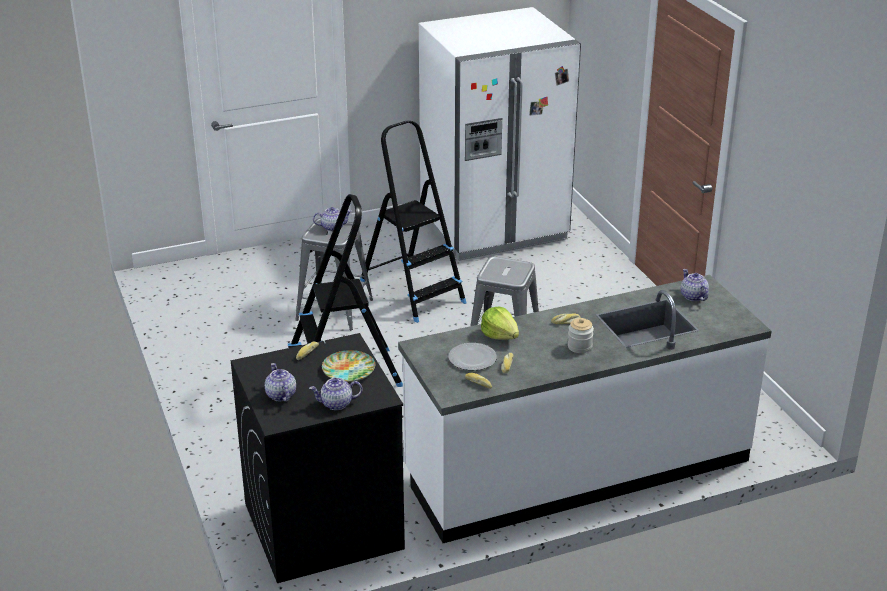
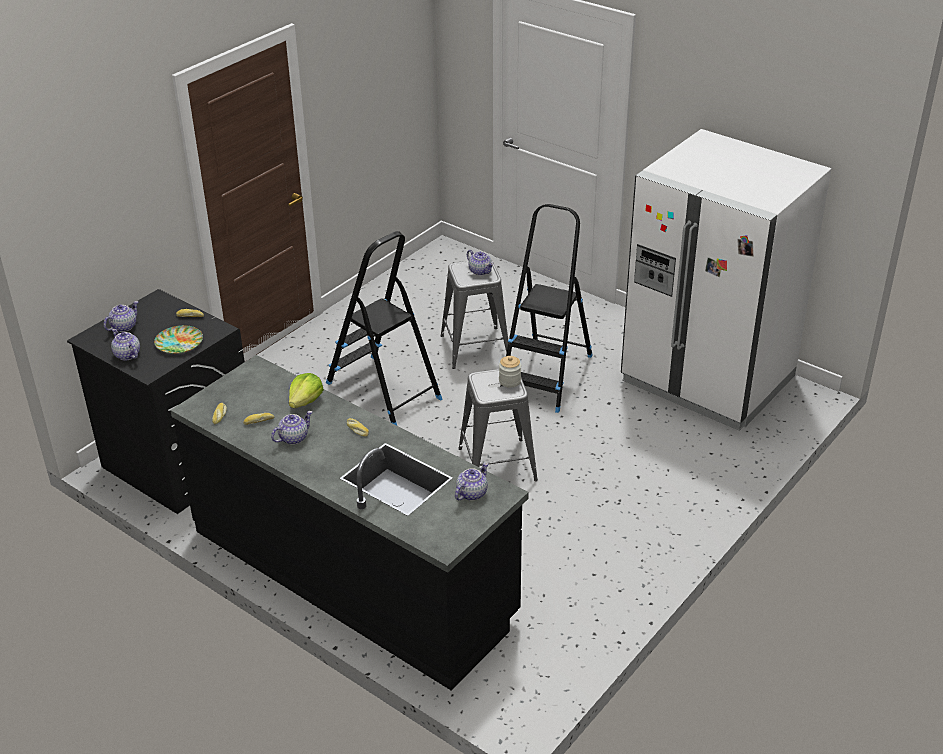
camera: 60 degrees right, 5 degrees up
white counter [398,275,772,543] -> black counter [170,355,529,690]
plate [448,343,497,370] -> none
jar [568,318,594,353] -> jar moved to [499,356,521,388]
none -> teapot [271,411,312,445]

